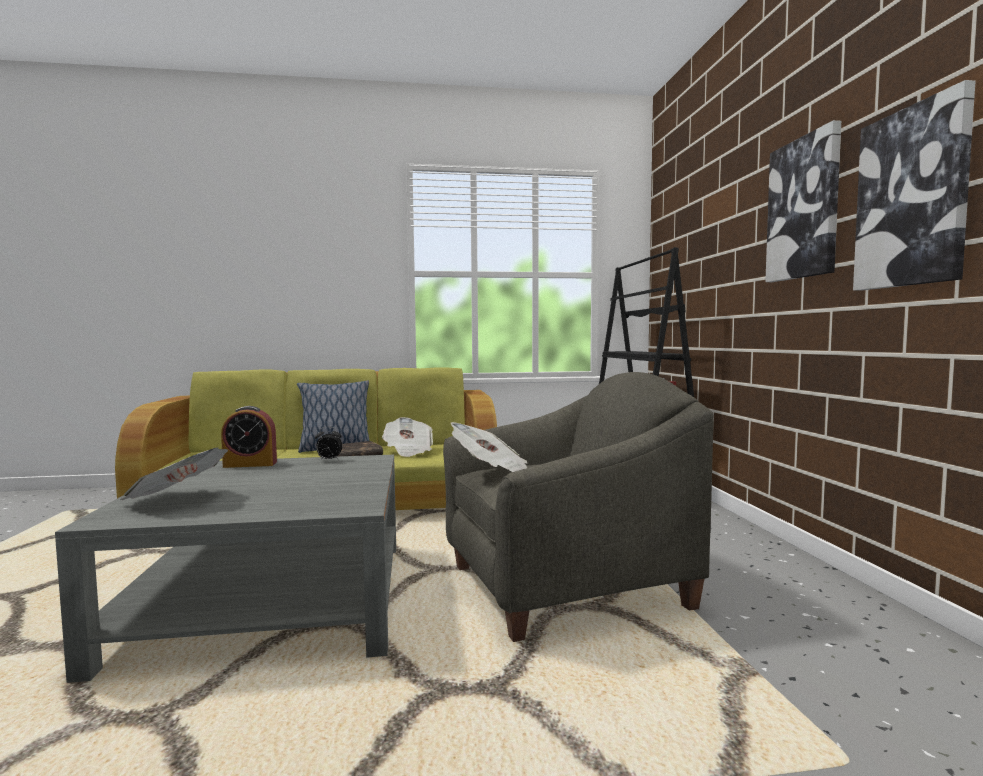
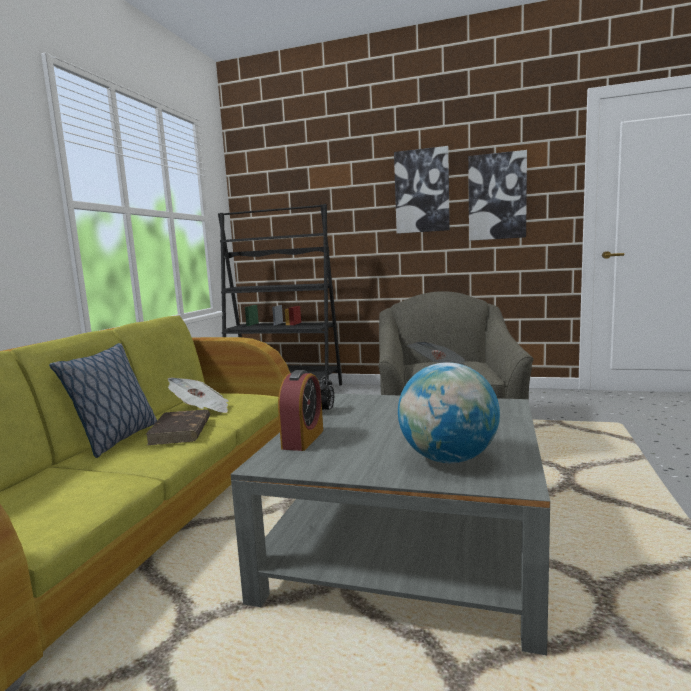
camera: 65 degrees left, 5 degrees up
newspaper [120,448,228,500] -> globe [398,362,500,463]

